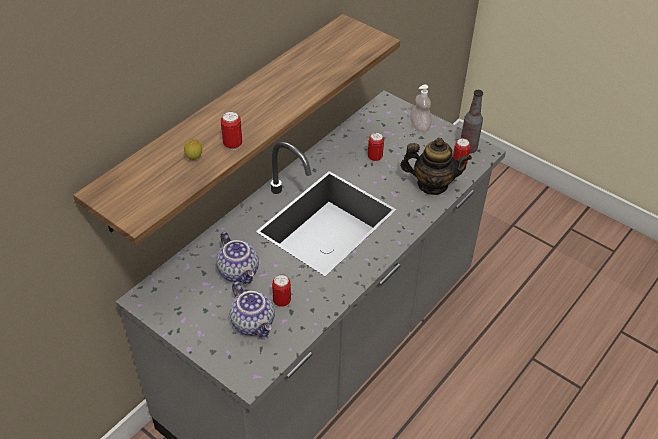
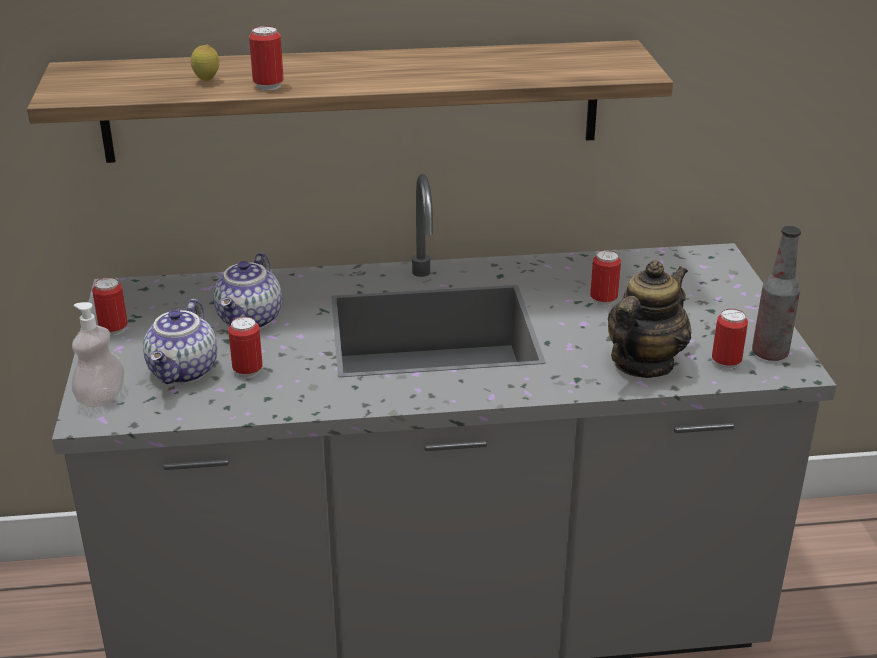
camera: 45 degrees right, 15 degrees down
teapot [400,138,472,195] -> teapot turned 105 degrees counterclockwise [608,260,691,378]
soap dispenser [410,84,432,132] -> soap dispenser moved to [72,302,124,408]
none -> can [92,277,128,336]

